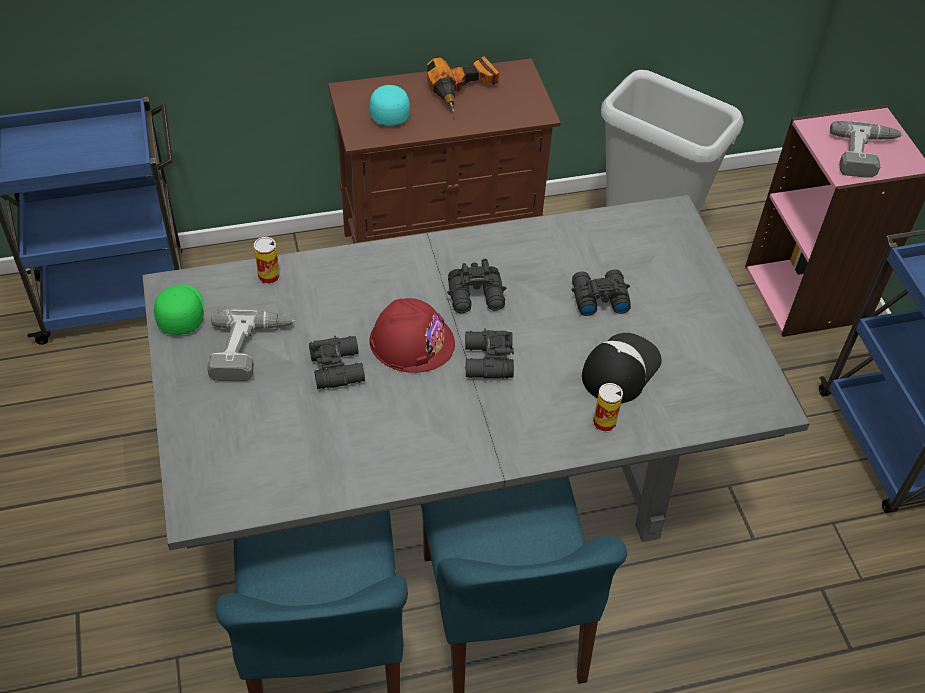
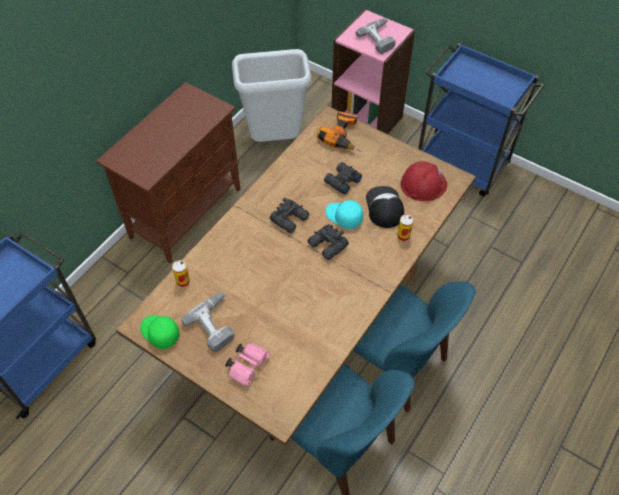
camera: 40 degrees left, 5 degrees up
grey dining table [142,195,810,550] -> brown dining table [116,106,476,446]
black binoculars [309,336,365,389] -> none
red hard hat [369,298,455,373] -> red hard hat moved to [401,161,447,201]
turquoise cap [370,85,410,126] -> turquoise cap moved to [326,200,363,229]
power drill [427,56,499,113] -> power drill moved to [317,111,362,152]
none -> pink binoculars [225,342,270,387]

